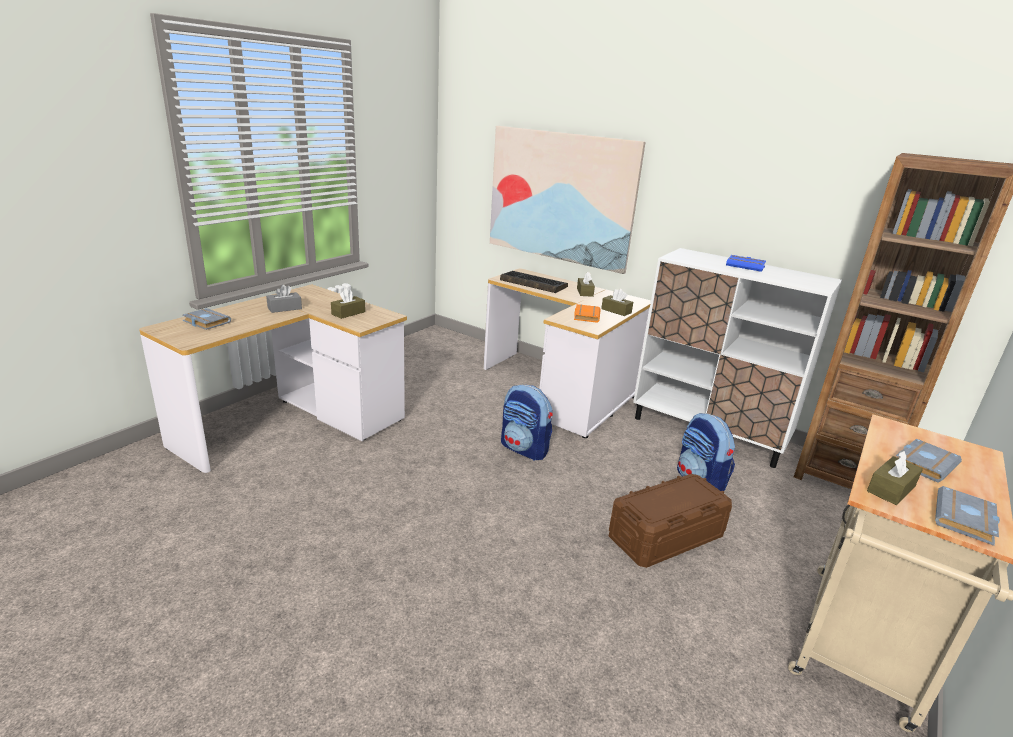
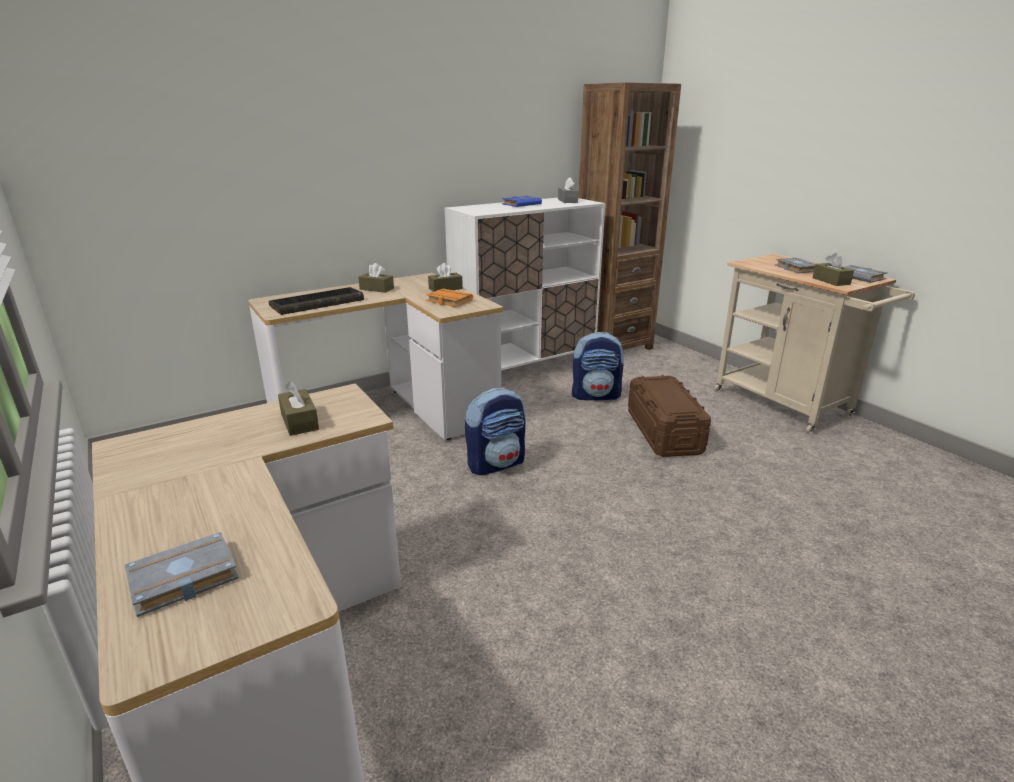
camera: 65 degrees left, 0 degrees up
grey tissue box [266,284,302,313] -> grey tissue box moved to [558,177,579,203]
picture [490,126,646,274] -> none

